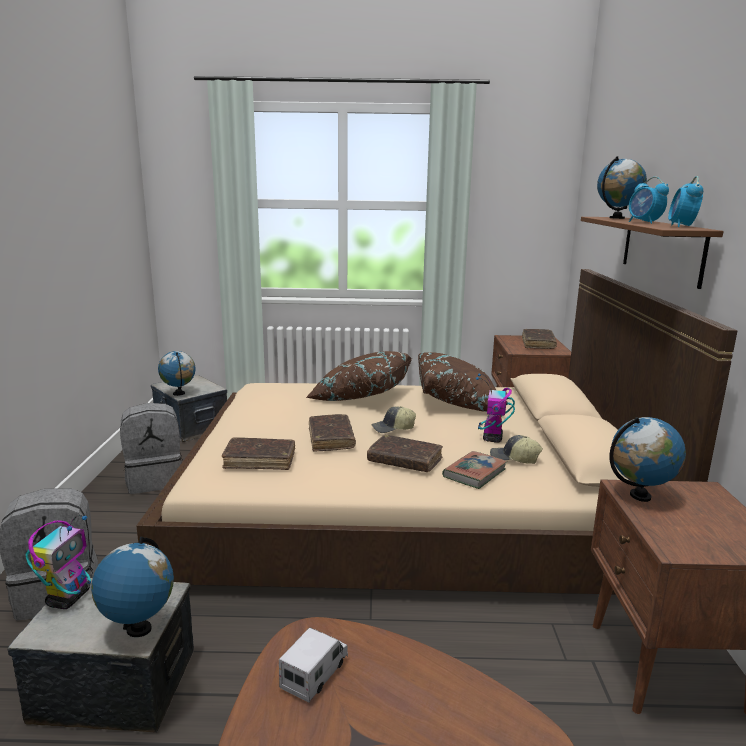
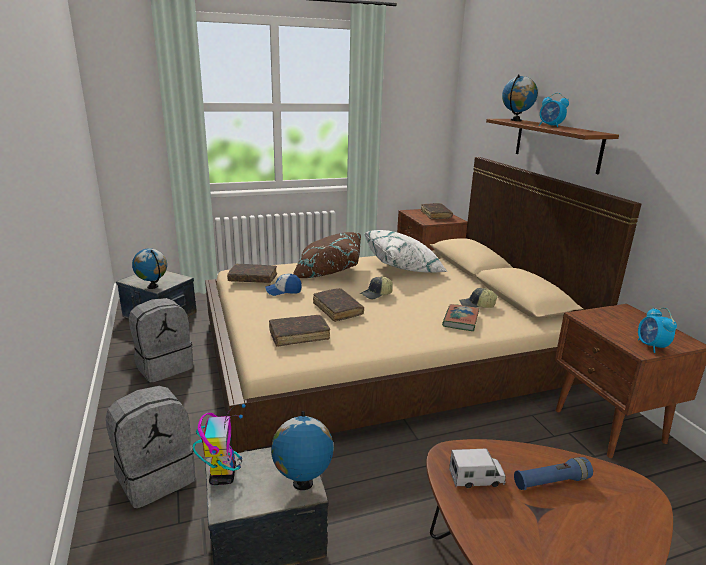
camera: 20 degrees left, 5 degrees up
toy truck [279,628,348,703] -> toy truck turned 75 degrees clockwise [449,448,506,488]
brown book [367,435,443,472] -> brown book moved to [227,264,277,283]
brown pillow [418,352,496,412] -> white pillow [364,230,448,273]
toy robot [476,373,515,443] -> none
globe [609,417,686,502] -> none
alarm clock [668,176,703,227] -> alarm clock moved to [638,308,677,353]
none -> cap [265,274,302,296]
none -> blue flashlight [514,457,593,490]

